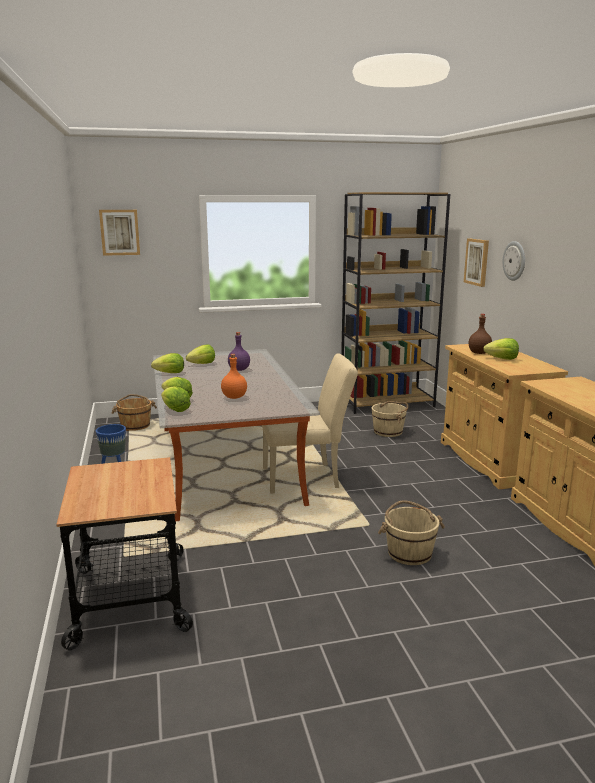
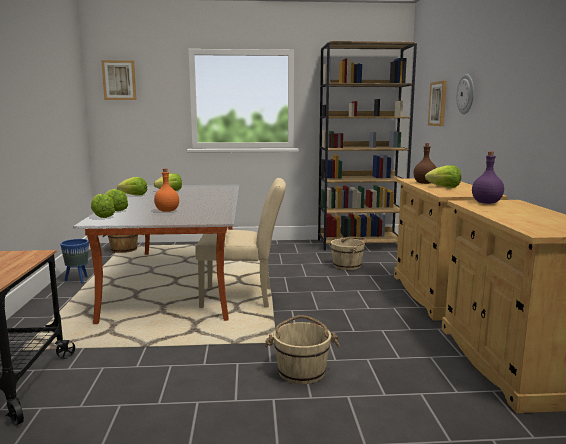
camera: 10 degrees right, 5 degrees down
purple bottle [228,332,250,371] -> purple bottle moved to [472,151,504,204]

